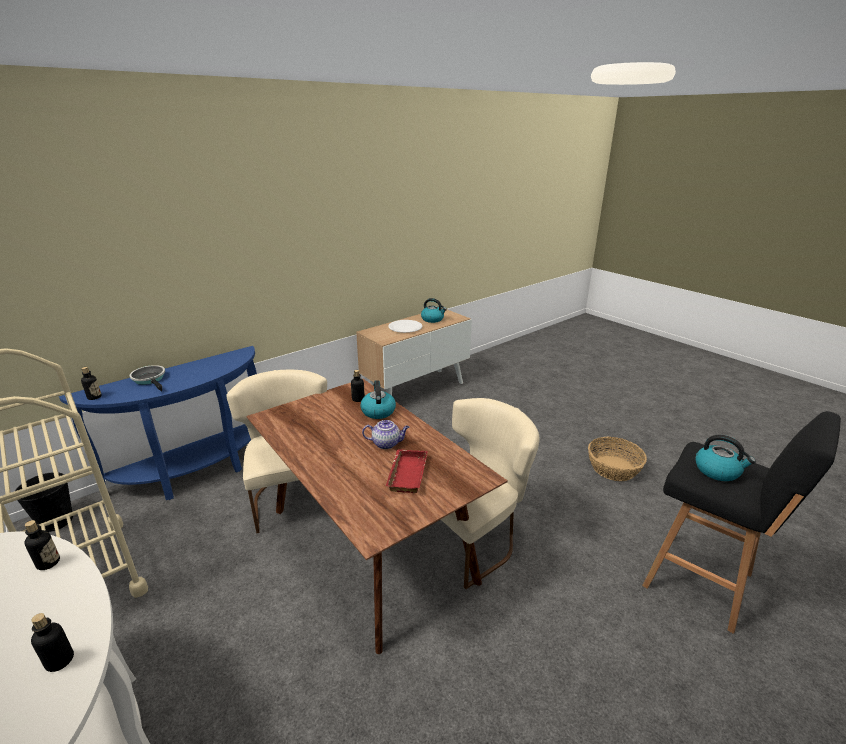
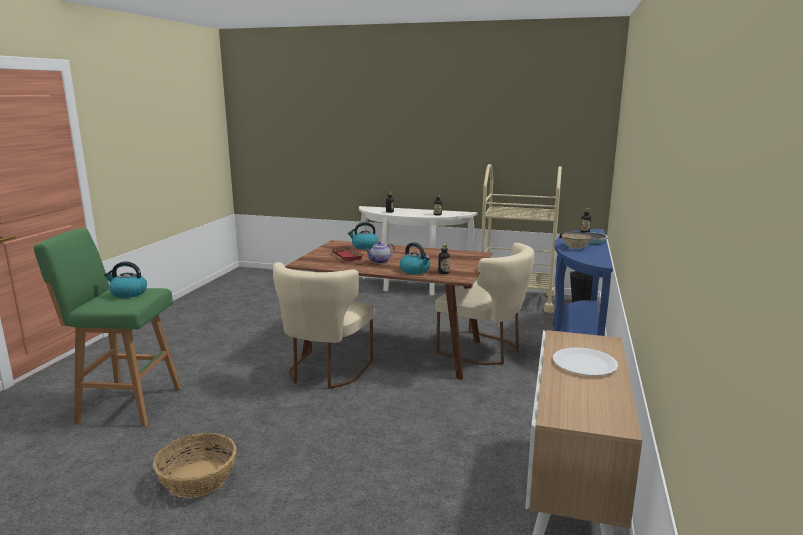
camera: 145 degrees right, 10 degrees down
kettle [421,298,447,323] -> kettle moved to [348,222,378,249]
black stool [642,411,841,634] -> green stool [34,228,181,427]
none -> bowl [562,232,592,249]

